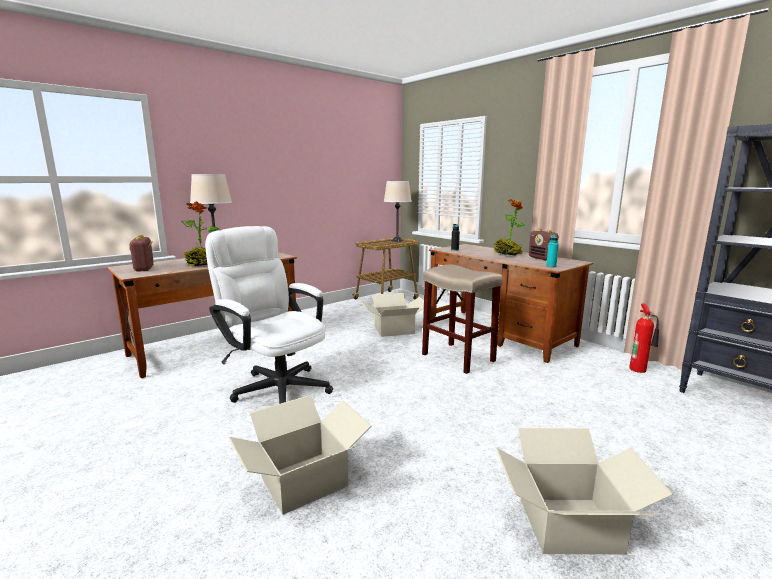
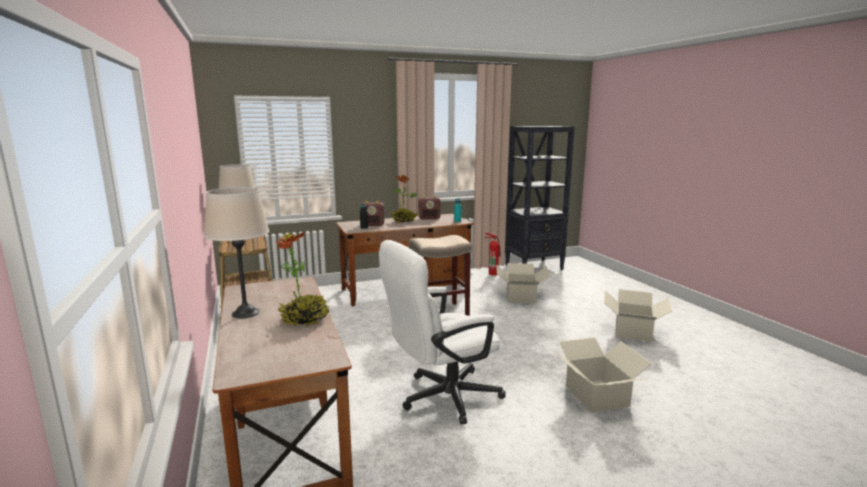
camera: 70 degrees left, 0 degrees up
radio [129,235,154,272] -> radio moved to [360,201,384,226]
cardboard box [361,293,424,337] -> cardboard box moved to [496,263,550,303]

